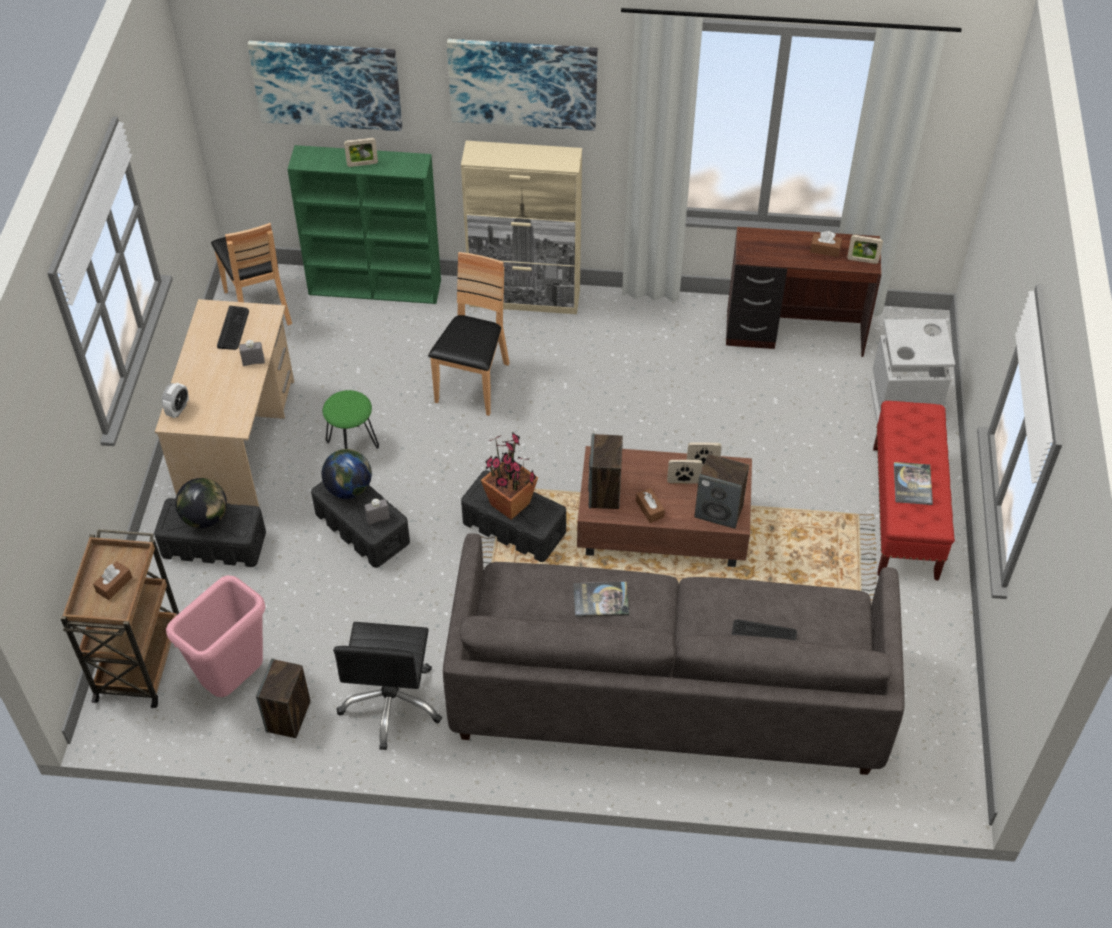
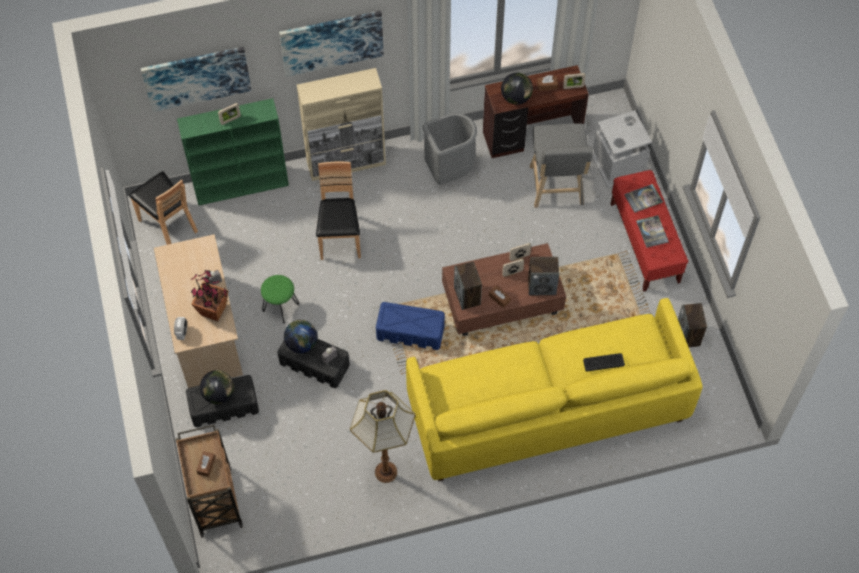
camera: 20 degrees left, 10 degrees up
pink trash can [166,575,266,697] -> none
keyboard [217,306,249,350] -> none
speaker [256,658,311,738] -> speaker moved to [678,303,707,347]
black office chair [333,622,442,750] -> floor lamp [350,390,415,483]
grey sofa [443,533,905,775] -> yellow sofa [406,298,703,482]
black storage box [461,470,566,562] -> blue storage box [376,302,445,350]
potted plant [481,432,538,520] -> potted plant moved to [190,270,228,321]
book [573,582,629,617] -> book moved to [625,184,663,213]
none -> grey trash can [422,113,477,185]
none -> globe [501,73,533,105]
none -> grey stool [530,123,593,208]

